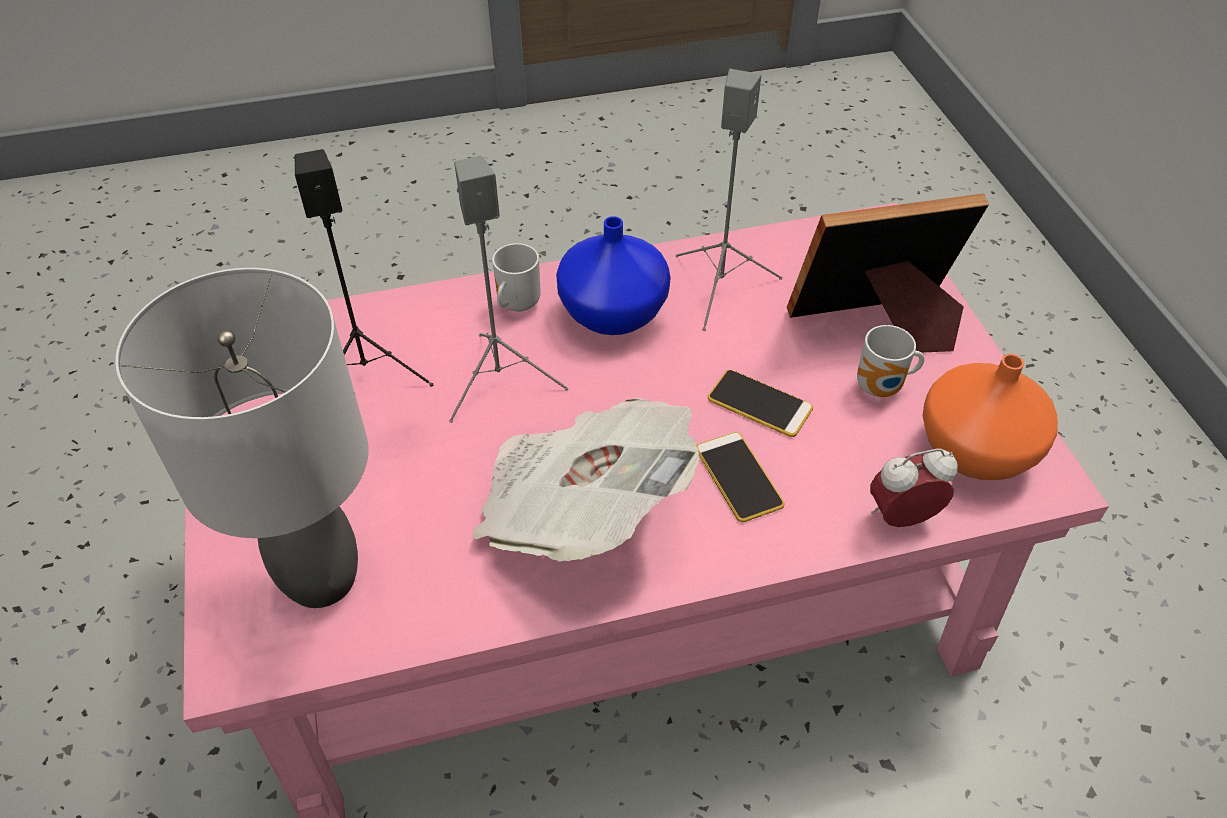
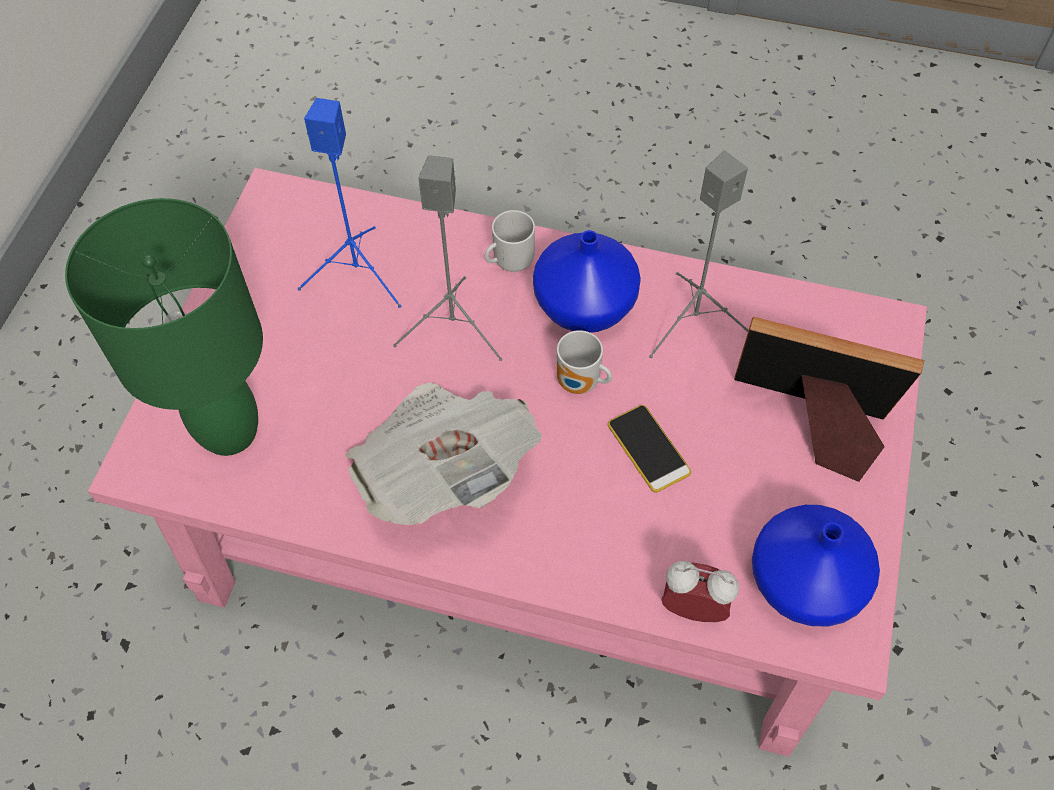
camera: 30 degrees right, 10 degrees up
grey table lamp [115,268,369,608] -> green table lamp [65,198,263,456]
black speaker [295,149,433,386] -> blue speaker [298,98,401,308]
phone [696,432,784,522] -> none
mug [857,325,924,397] -> mug moved to [557,330,612,394]
orange vase [922,354,1058,480] -> blue vase [752,505,880,627]

